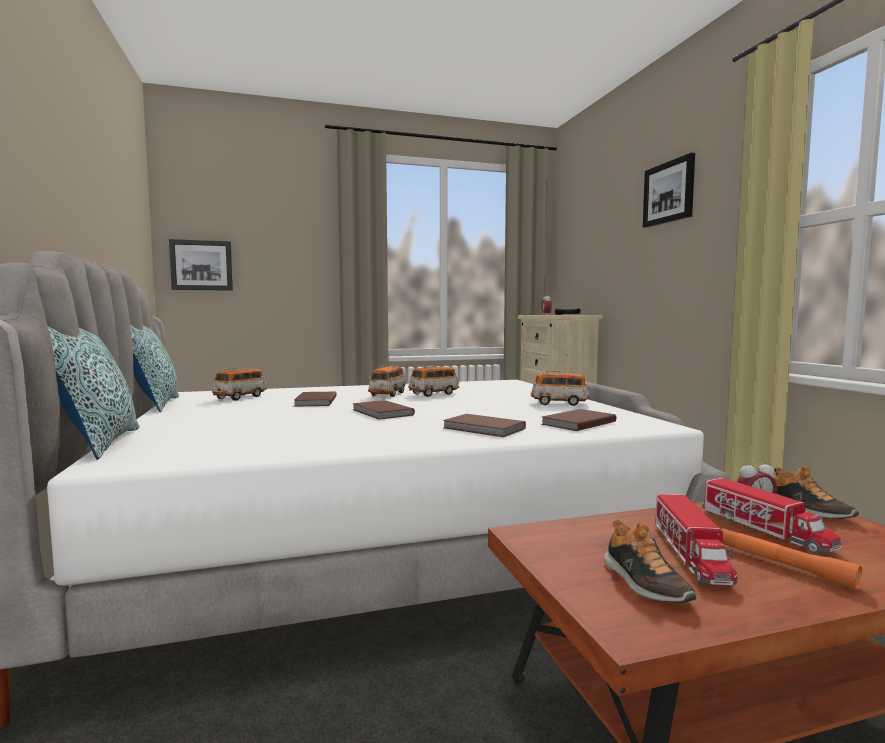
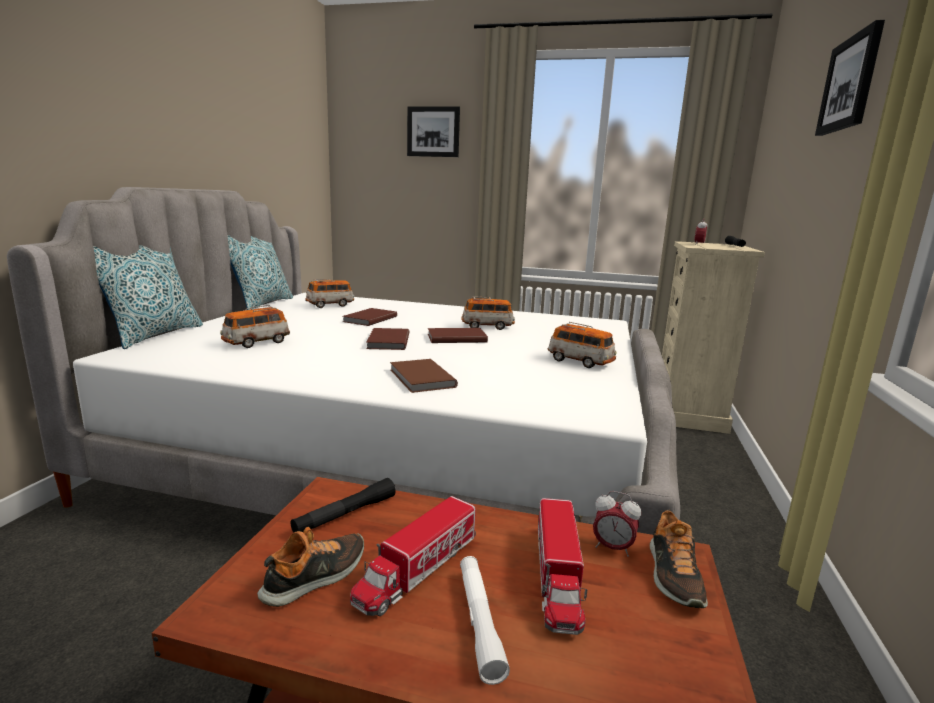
camera: 30 degrees right, 10 degrees up
picture [169,239,233,291] -> picture moved to [407,106,460,157]
toy car [368,365,406,397] -> toy car moved to [220,305,290,348]
brown book [541,409,616,431] -> brown book moved to [428,328,488,343]
shoe [604,520,697,603] -> shoe turned 150 degrees counterclockwise [257,527,364,607]
orange flashlight [721,528,862,590] -> white flashlight [460,556,510,685]
none -> black flashlight [291,478,396,533]

